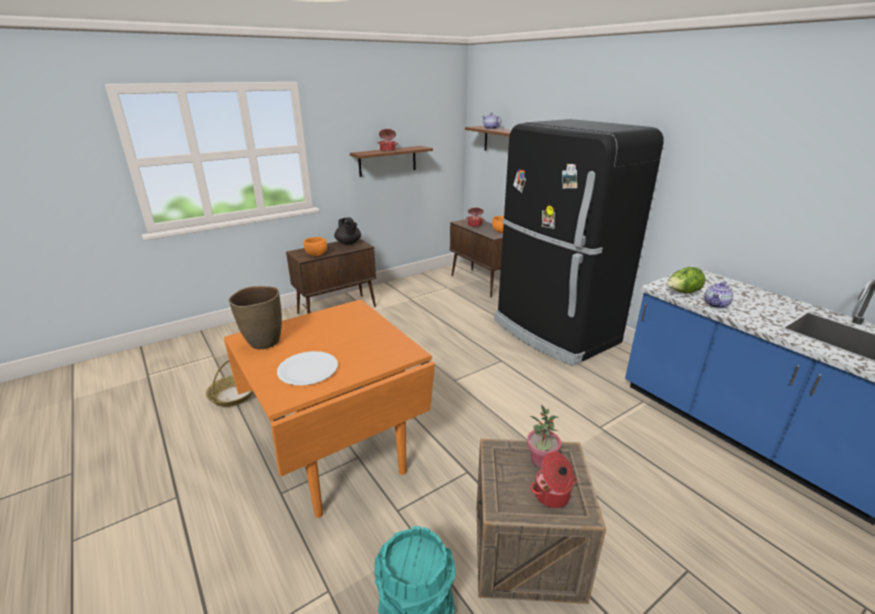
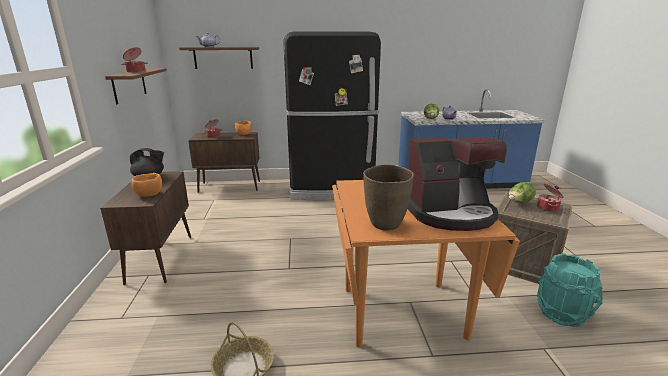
camera: 60 degrees left, 5 degrees down
white plate [277,351,338,386] -> coffee machine [408,137,507,231]
potted plant [527,405,561,468] -> lettuce [509,182,536,203]

